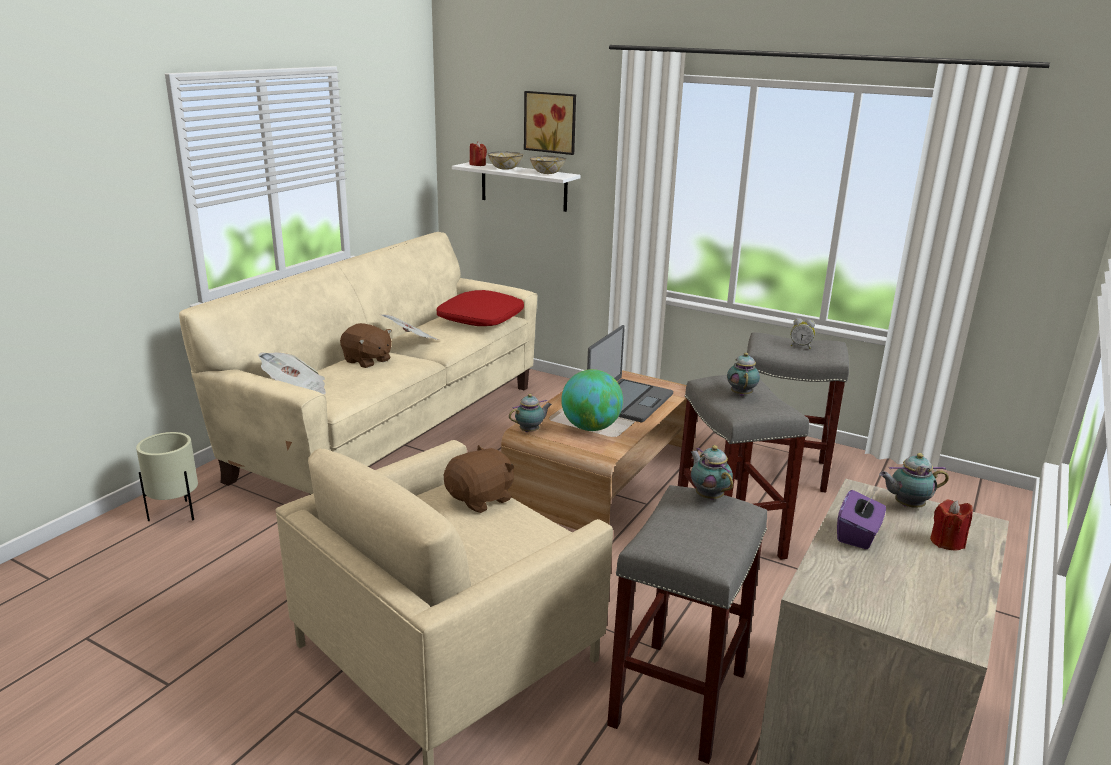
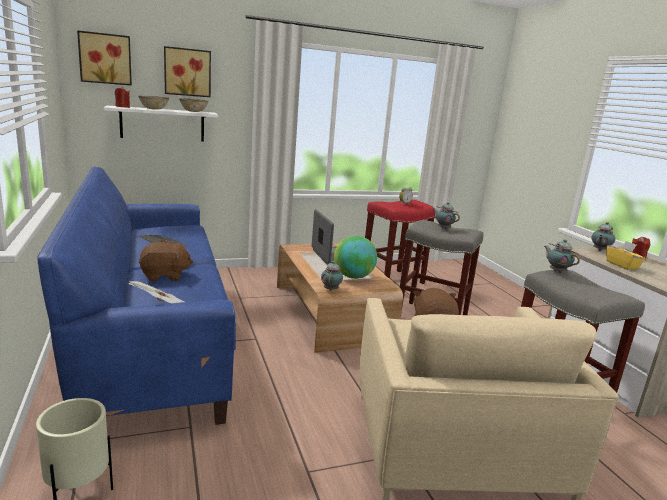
camera: 50 degrees left, 5 degrees down
beige sofa [179,232,537,495] -> blue sofa [37,167,236,425]
red pillow [437,290,524,326] -> none
teapot [691,445,733,500] -> teapot turned 45 degrees clockwise [544,239,580,273]
grey stool [735,332,849,493] -> red stool [365,200,435,284]
purple tissue box [837,490,886,549] -> yellow tissue box [606,241,645,270]
none -> picture [77,30,132,86]

